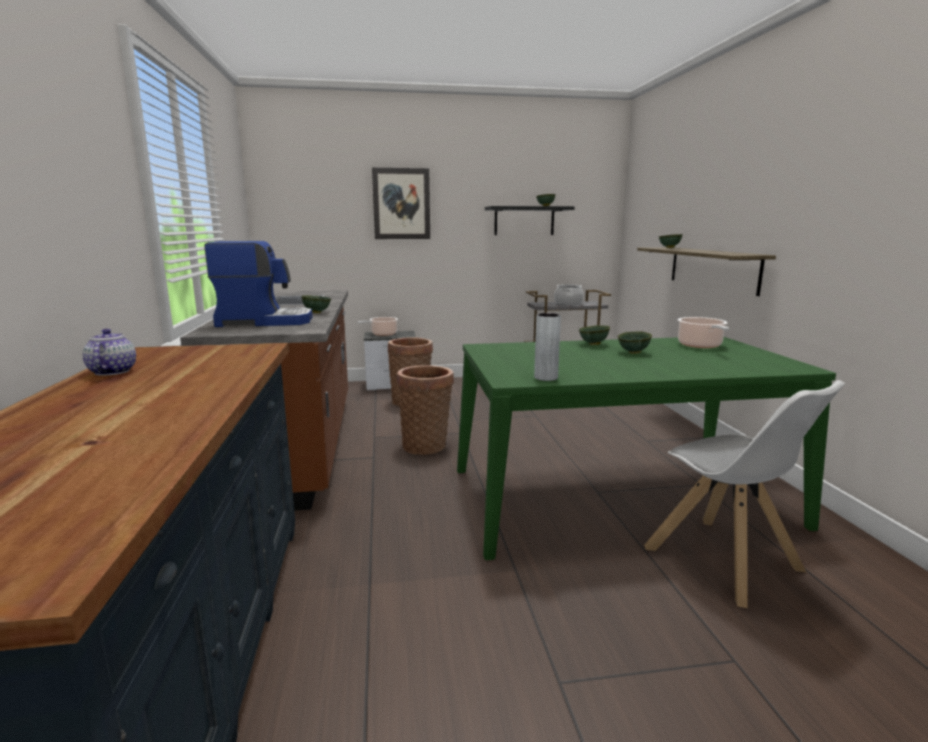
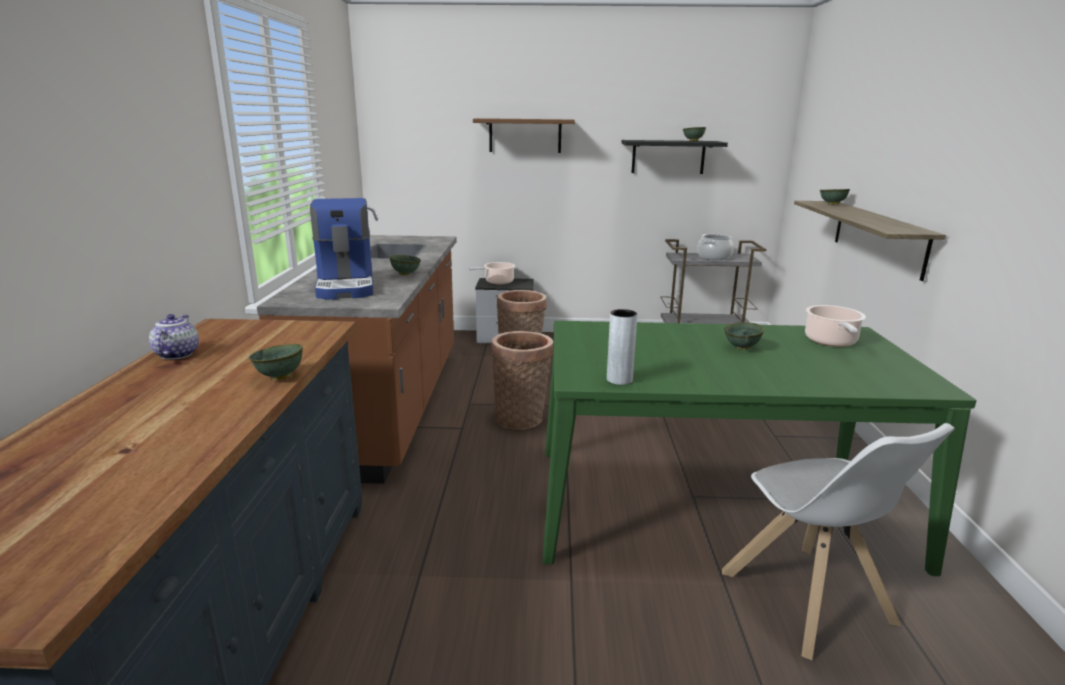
camera: 10 degrees right, 5 degrees up
coffee machine [205,241,312,327] -> coffee machine turned 75 degrees clockwise [310,198,373,300]
picture [372,168,430,239] -> brown shelf [473,118,575,153]
green bowl [579,325,610,345] -> green bowl moved to [249,344,303,380]

